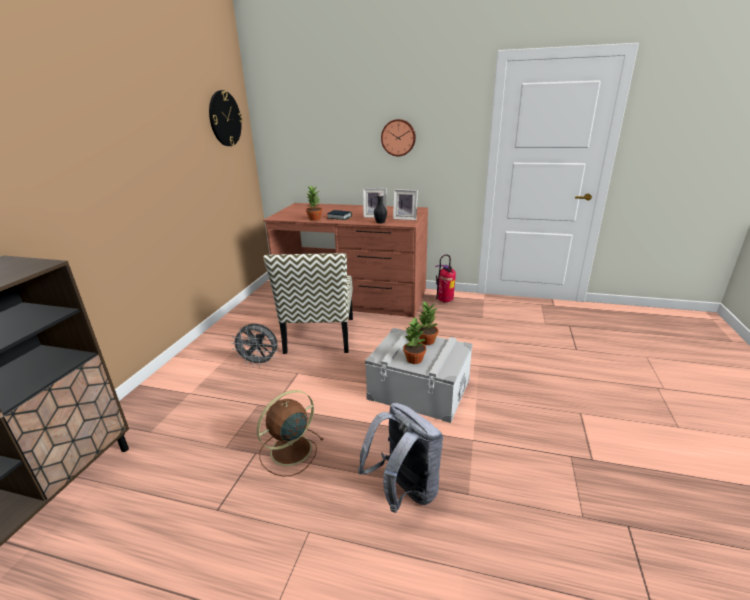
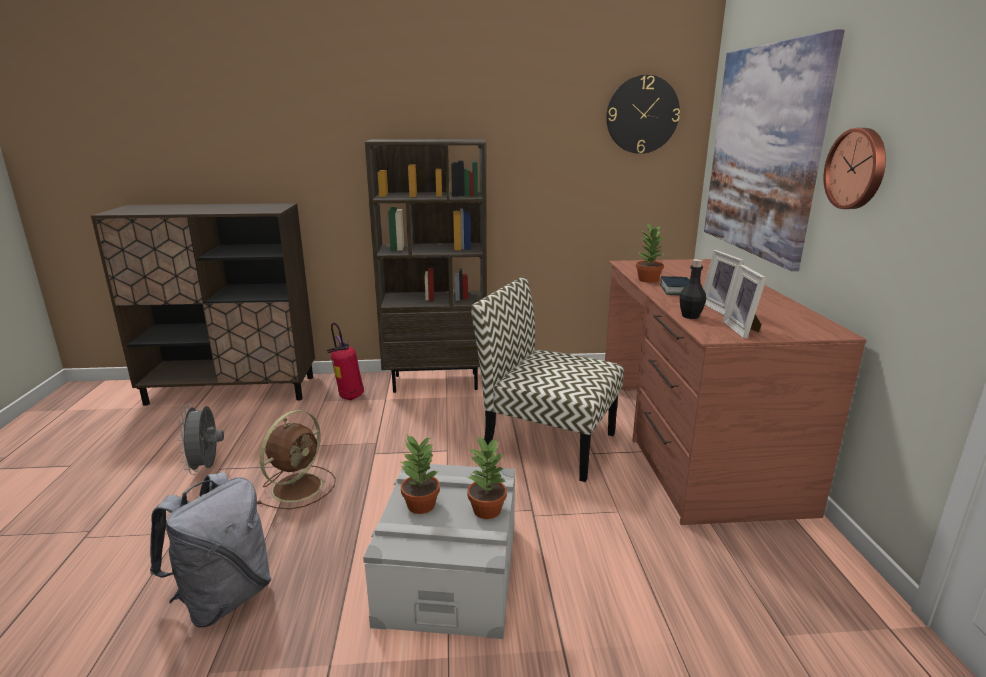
camera: 70 degrees right, 5 degrees down
grey fan [231,324,278,367] -> grey fan moved to [177,403,224,475]
brown fan [257,390,324,477] -> brown fan turned 90 degrees clockwise [257,410,336,509]
chair [263,253,353,354] -> chair turned 45 degrees clockwise [471,277,624,482]
fire extinguisher [435,255,456,303] -> fire extinguisher moved to [327,323,364,400]
none -> brown bookcase [365,139,487,393]
none -> picture [704,29,844,271]

